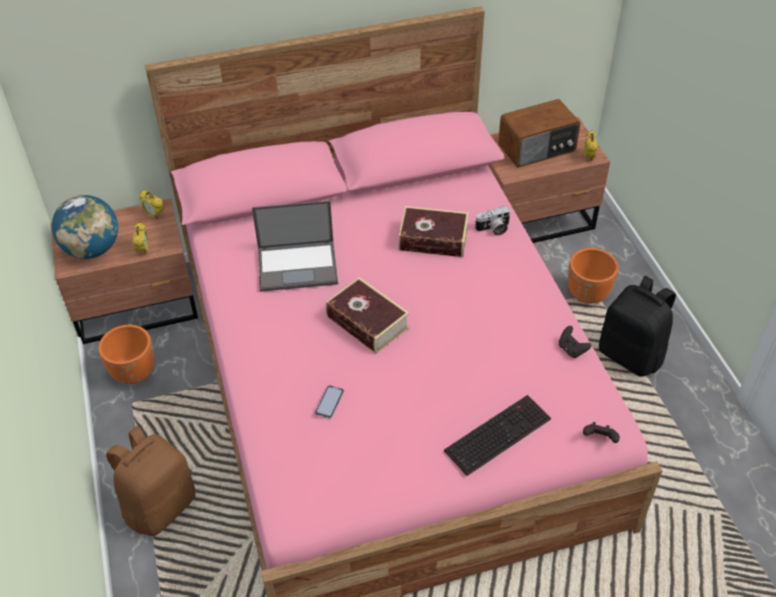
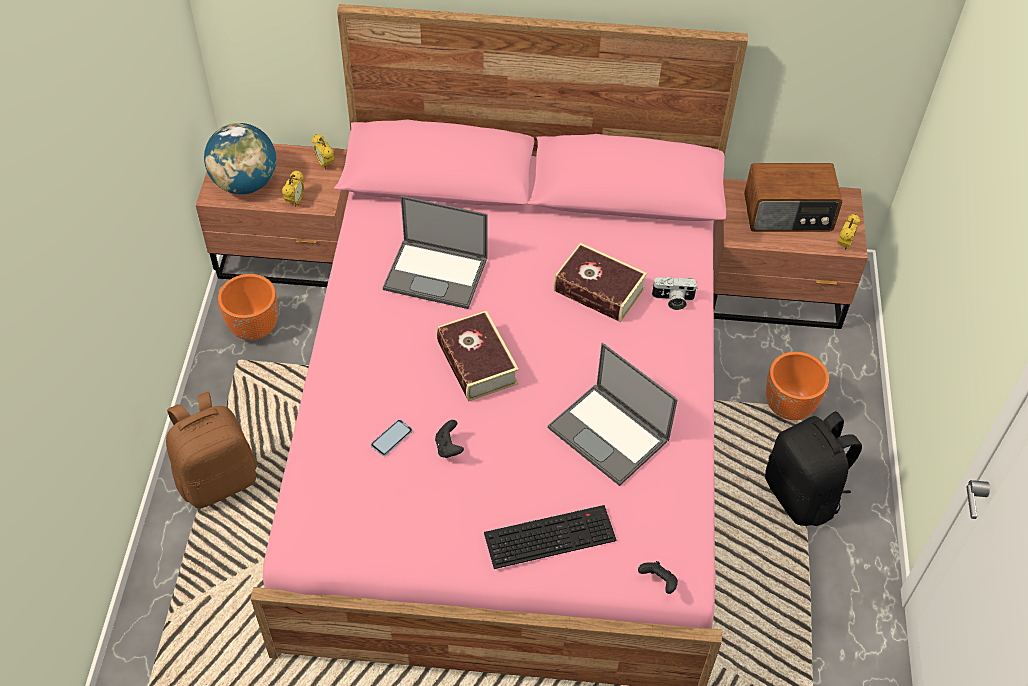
camera: 20 degrees right, 5 degrees up
black game controller [559,326,592,358] -> black game controller moved to [435,420,464,458]
none -> laptop [548,343,678,486]

